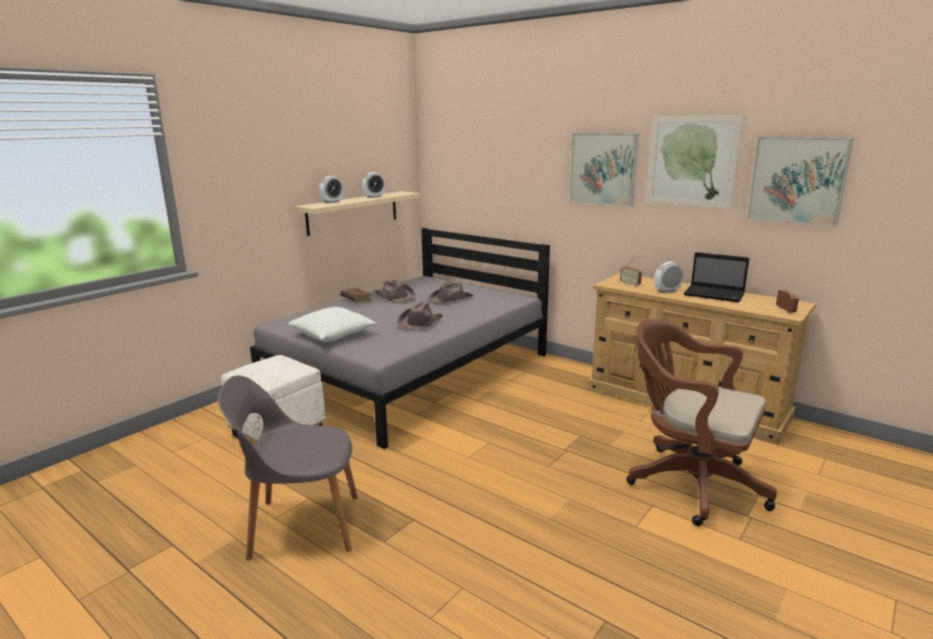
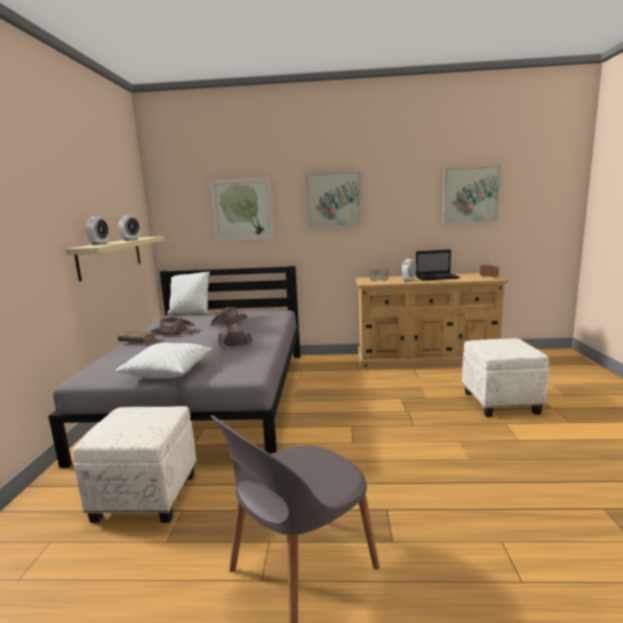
camera: 35 degrees left, 5 degrees down
brown office chair [626,319,777,526] -> white ottoman [462,339,549,417]
picture [646,115,744,209] -> picture moved to [210,177,274,241]
none -> white pillow [168,272,210,314]

